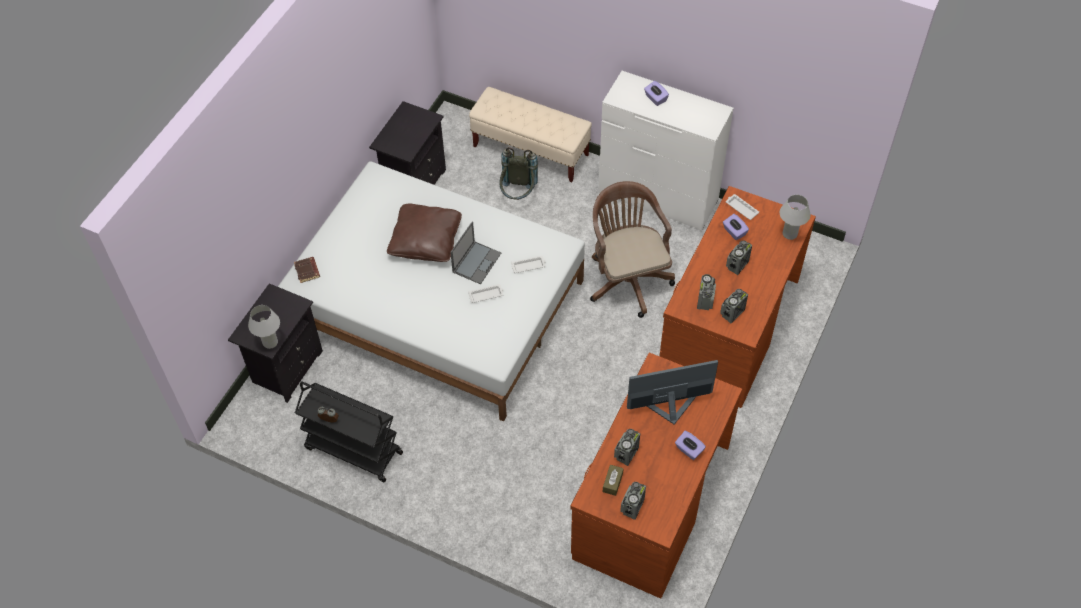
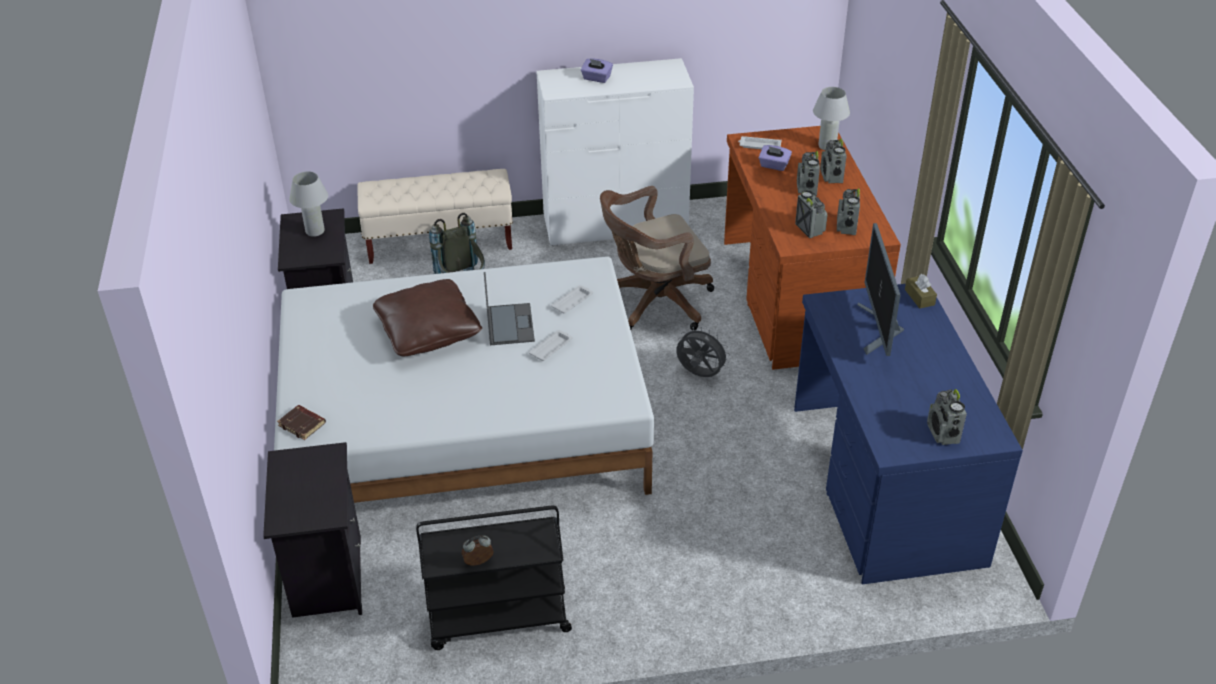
camera: 35 degrees left, 15 degrees down
white table lamp [248,305,280,349] -> white table lamp moved to [289,171,328,237]
brown desk [570,353,743,599] -> blue desk [794,284,1023,584]
brown office chair [590,181,675,318] -> brown office chair turned 60 degrees counterclockwise [600,186,714,330]
brown tissue box [603,465,624,496] -> brown tissue box moved to [905,274,937,309]
radio [614,429,640,466] -> radio moved to [820,138,847,183]
monitor [627,360,718,425] -> monitor turned 45 degrees counterclockwise [857,223,904,356]
purple tissue box [675,430,706,460] -> none
none -> grey fan [676,327,730,377]

